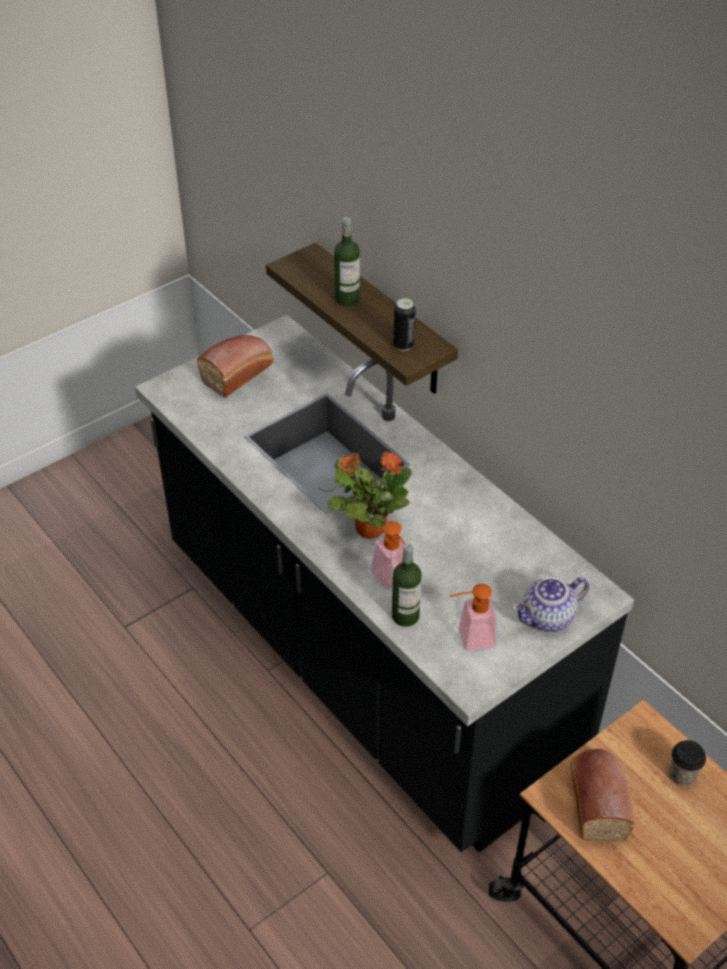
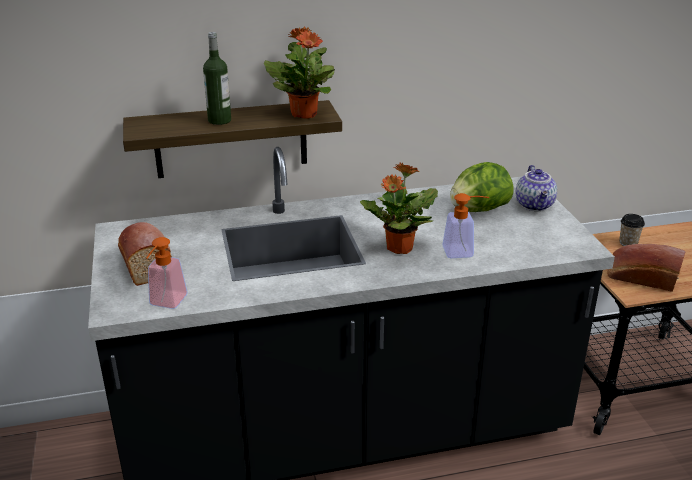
camera: 65 degrees left, 15 degrees down
bottle [392,543,422,627] -> none
can [393,298,416,351] -> potted plant [264,27,335,119]
soap dispenser [450,584,496,651] -> soap dispenser moved to [146,237,187,309]
none -> lettuce [450,162,514,212]

